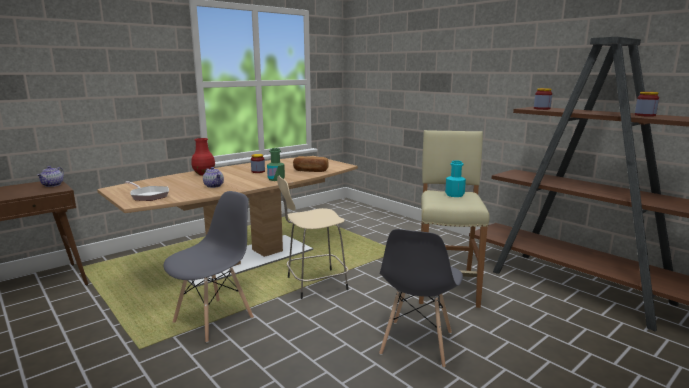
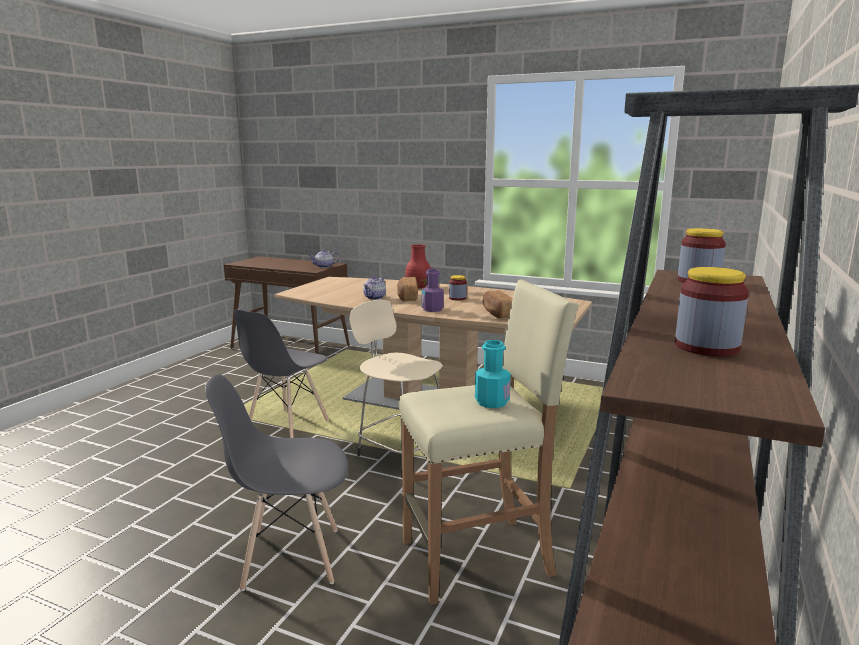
camera: 65 degrees right, 0 degrees up
frying pan [125,181,169,201] -> none
grey chair [163,191,254,343] -> grey chair turned 105 degrees clockwise [234,310,329,438]
green bottle [267,148,285,181] -> purple bottle [422,269,444,312]
none -> bread [397,277,418,301]

